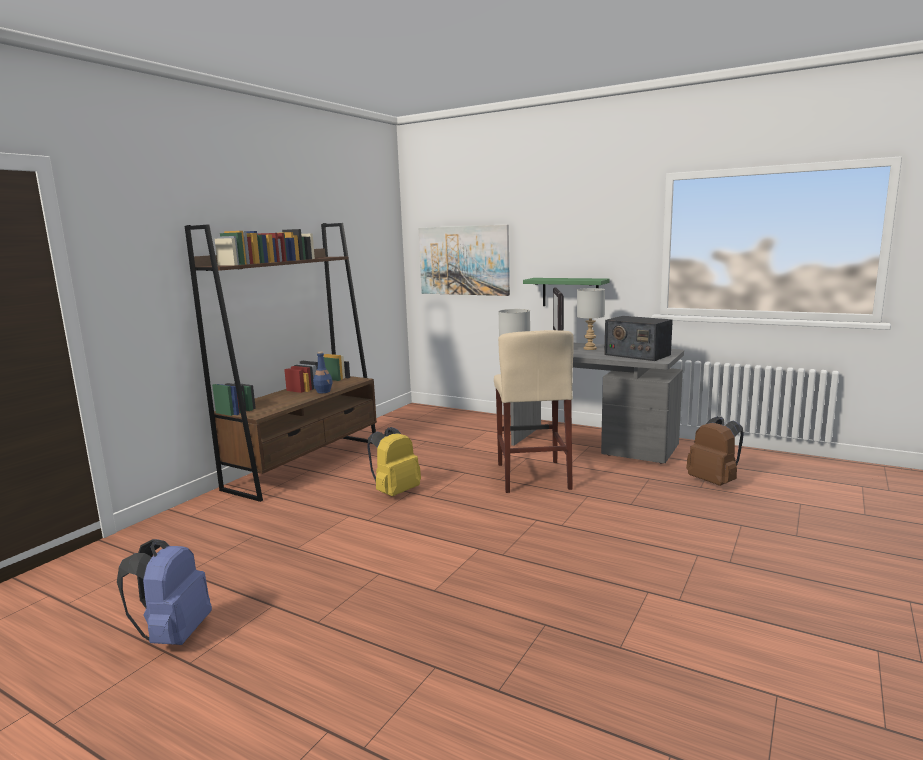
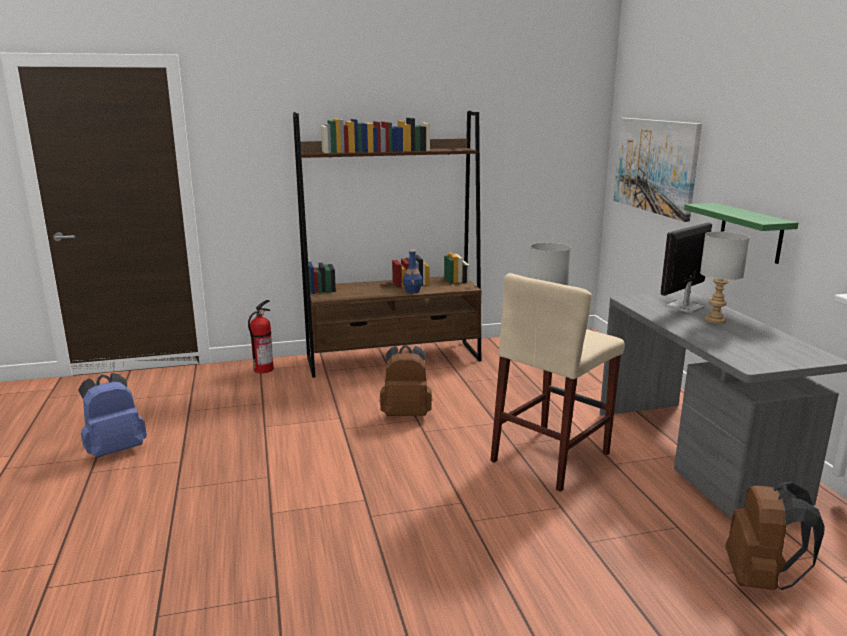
camera: 45 degrees right, 5 degrees up
yellow backpack [367,427,421,496] -> brown backpack [380,345,432,416]
radio [604,316,673,361] -> none
none -> fire extinguisher [248,300,274,373]

